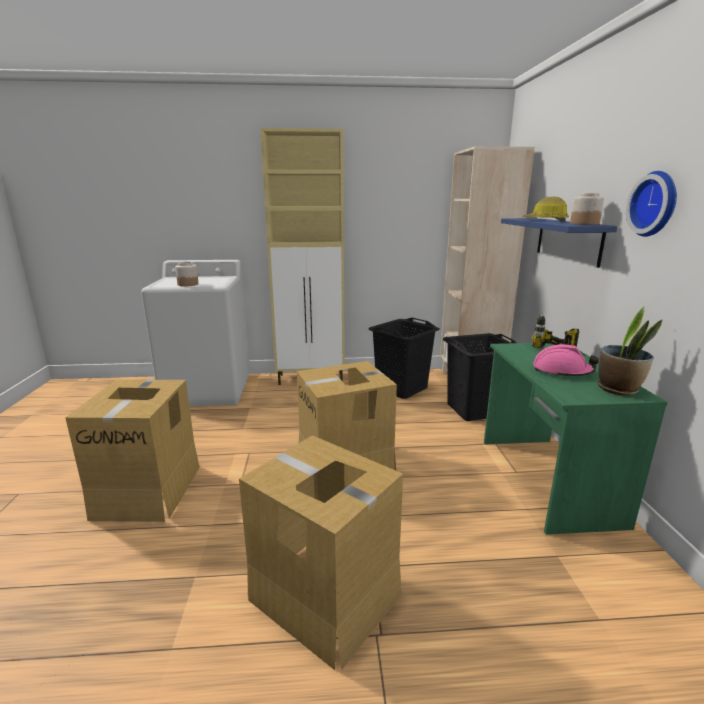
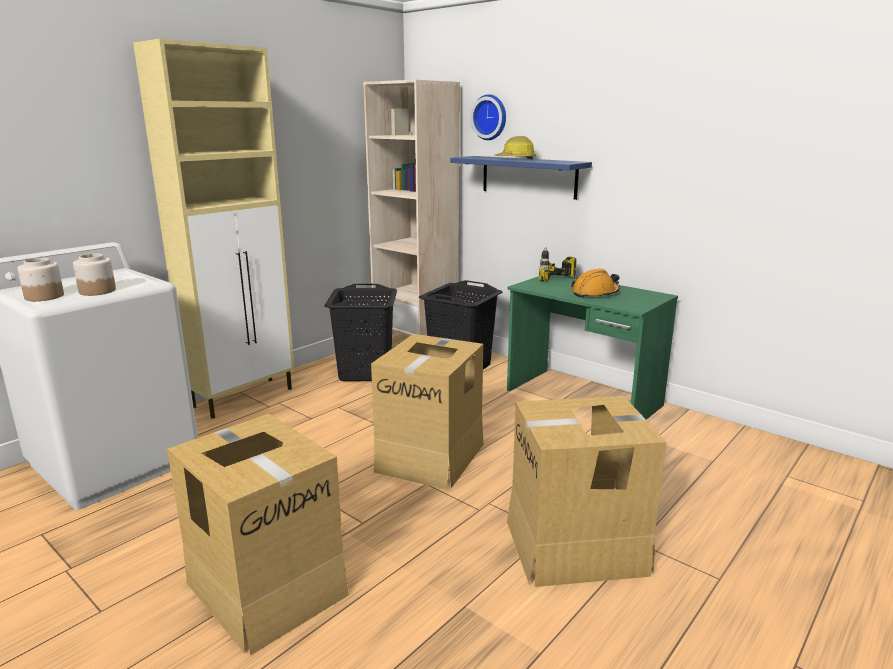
camera: 45 degrees left, 0 degrees up
pink hard hat [533,344,599,377] -> orange hard hat [571,269,620,298]
jar [570,193,604,225] -> jar moved to [17,258,64,301]
potted plant [597,306,662,396] -> none
wall clock [626,171,677,237] -> wall clock moved to [470,94,506,140]

